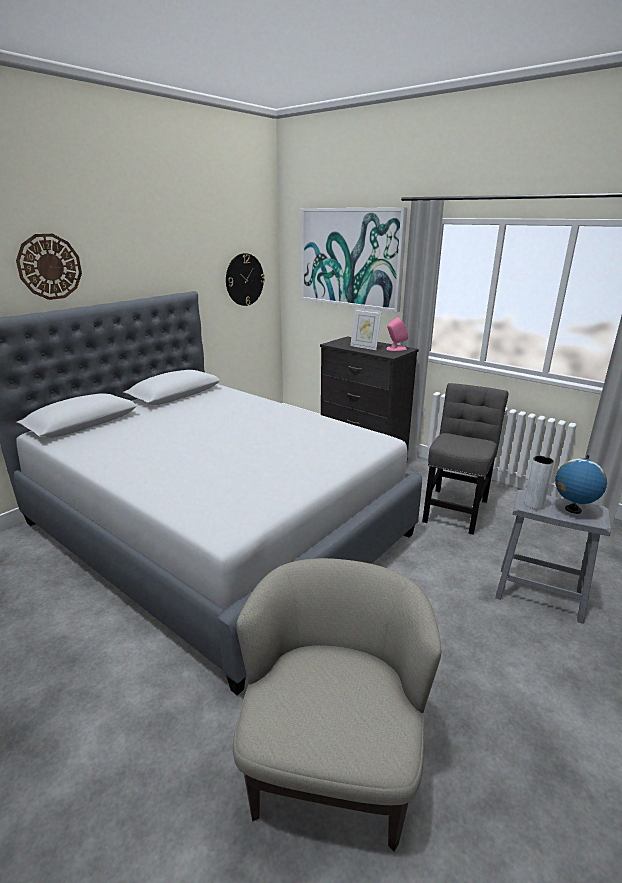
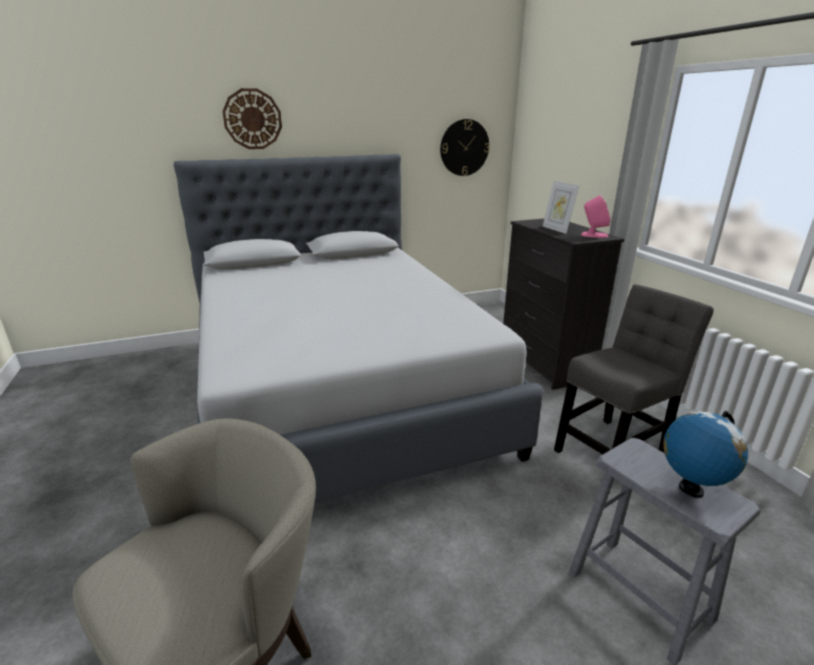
camera: 30 degrees right, 0 degrees up
picture [301,207,407,312] -> none
grey vase [524,456,554,510] -> none

